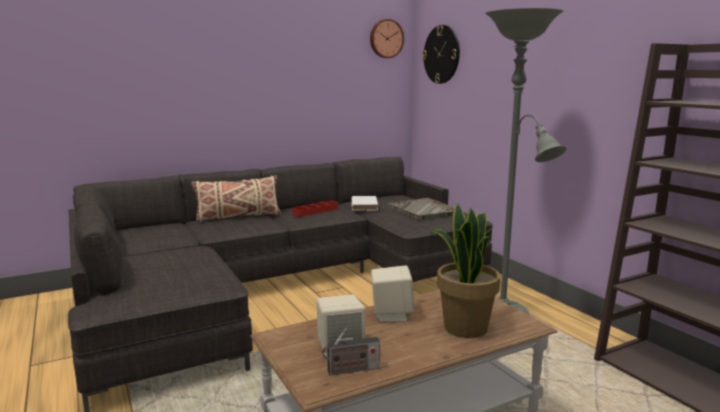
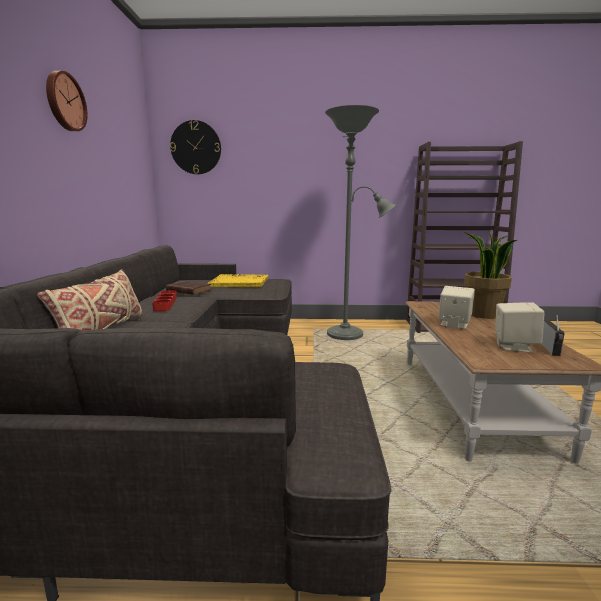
camera: 60 degrees left, 0 degrees up
white book [351,196,378,211] -> brown book [166,281,211,295]
wall clock [370,19,404,58] -> wall clock moved to [46,71,88,131]
grey tray [387,198,455,220] -> yellow tray [207,274,268,287]

